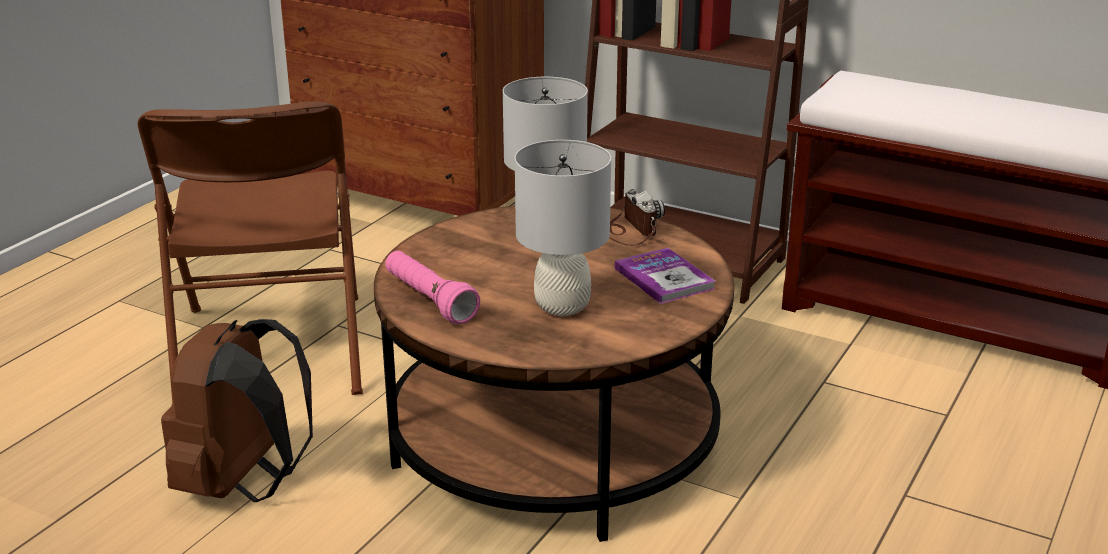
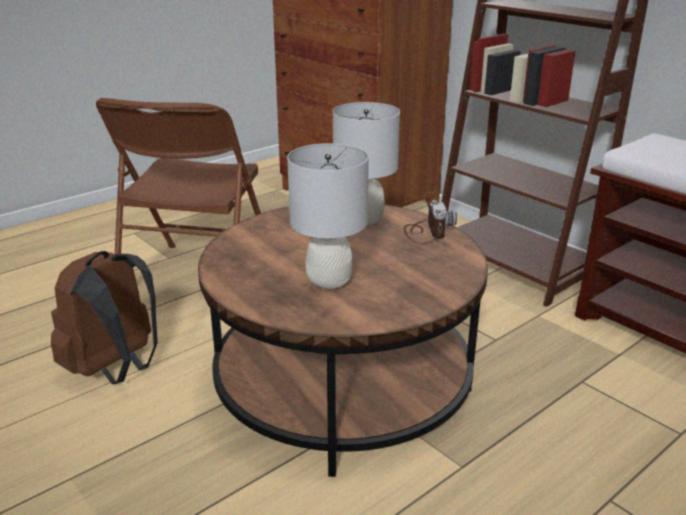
camera: 20 degrees right, 0 degrees up
pink flashlight [385,251,480,324] -> none
book [615,248,715,304] -> none

